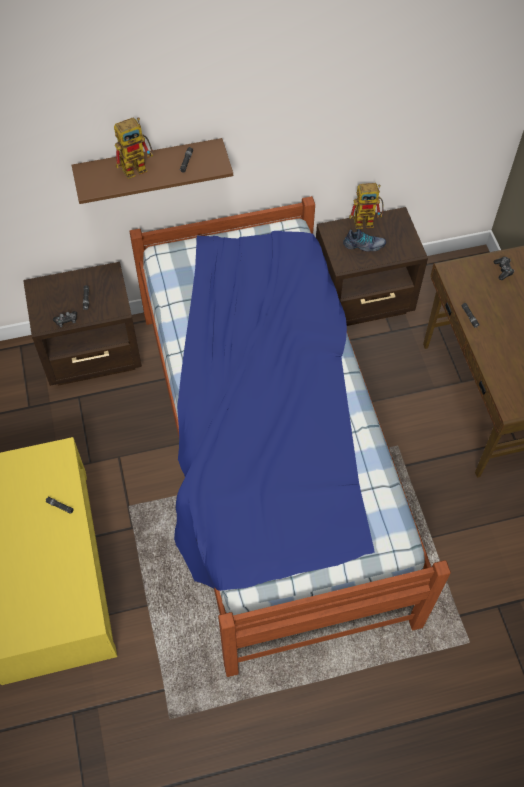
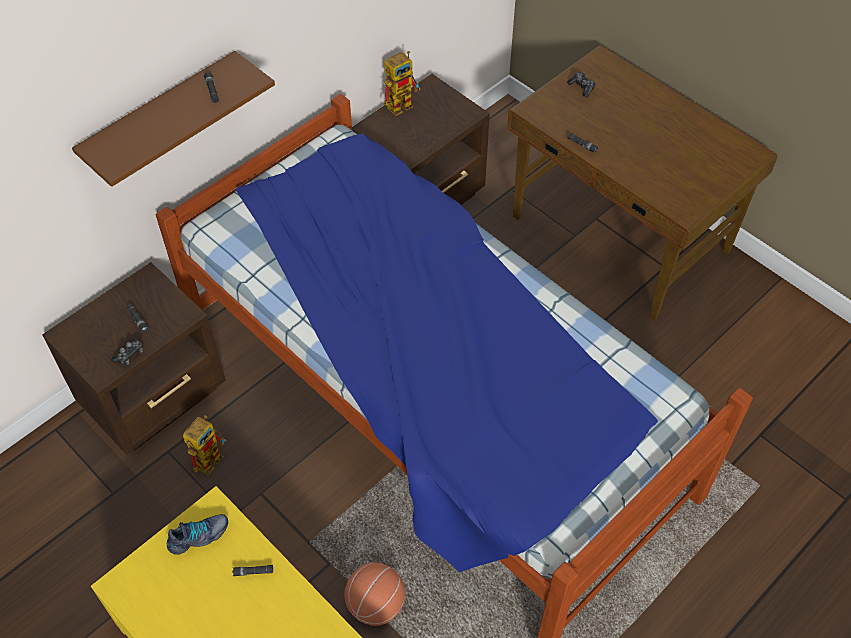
camera: 30 degrees left, 5 degrees down
toy robot [114,118,153,179] -> toy robot moved to [183,415,227,475]
shoe [343,229,386,251] -> shoe moved to [167,514,228,555]
none -> basketball [344,562,405,626]

